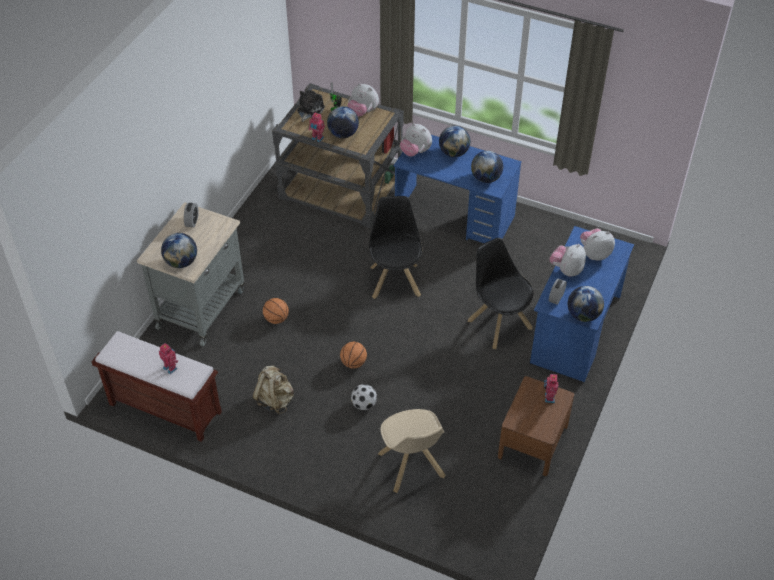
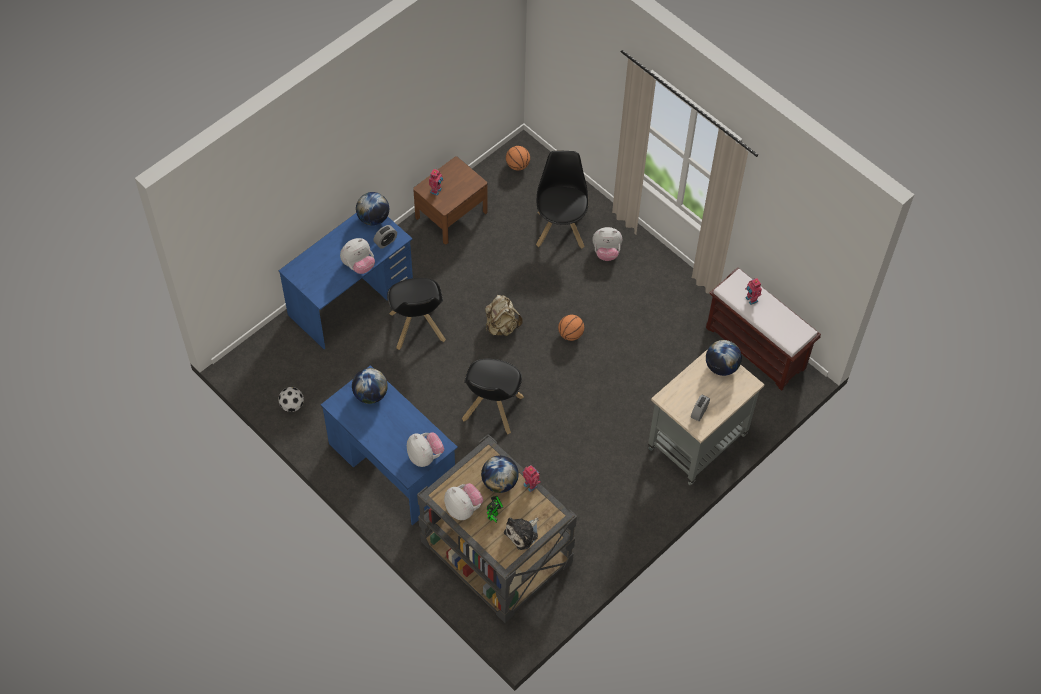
camera: 160 degrees left, 10 degrees up
beige backpack [253,366,294,415] -> beige backpack moved to [485,295,523,336]
basketball [263,298,289,324] -> basketball moved to [506,146,530,170]
football [351,384,377,410] -> football moved to [278,387,304,412]
beige chair [378,409,446,493] -> black chair [536,151,589,248]
globe [439,126,470,157] -> none
plush toy [580,228,615,260] -> plush toy moved to [592,227,622,261]

